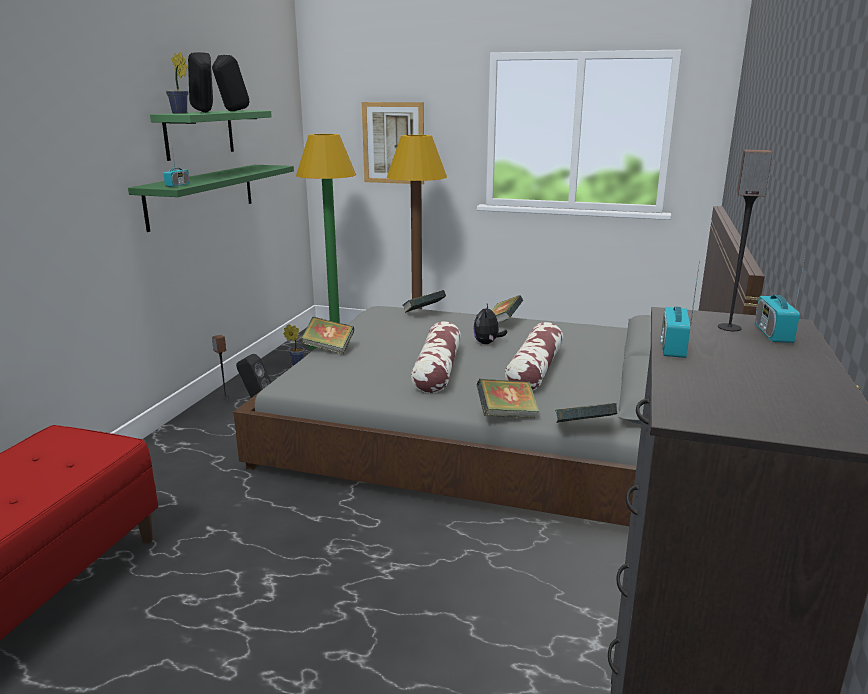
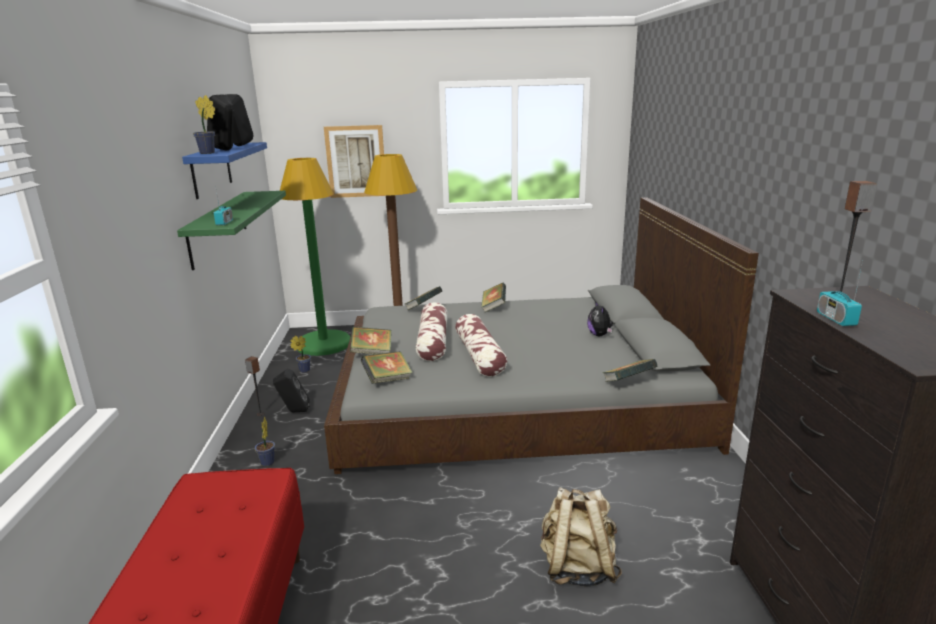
camera: 20 degrees left, 0 degrees up
green shelf [150,110,272,161] -> blue shelf [182,142,267,199]
plush toy [473,304,507,344] -> plush toy moved to [587,301,613,336]
book [477,379,539,418] -> book moved to [361,351,413,384]
pillow [505,322,563,391] -> pillow moved to [416,302,448,361]
radio [755,254,806,343] -> none
none -> potted plant [255,417,275,466]
none -> beige backpack [540,487,622,587]

